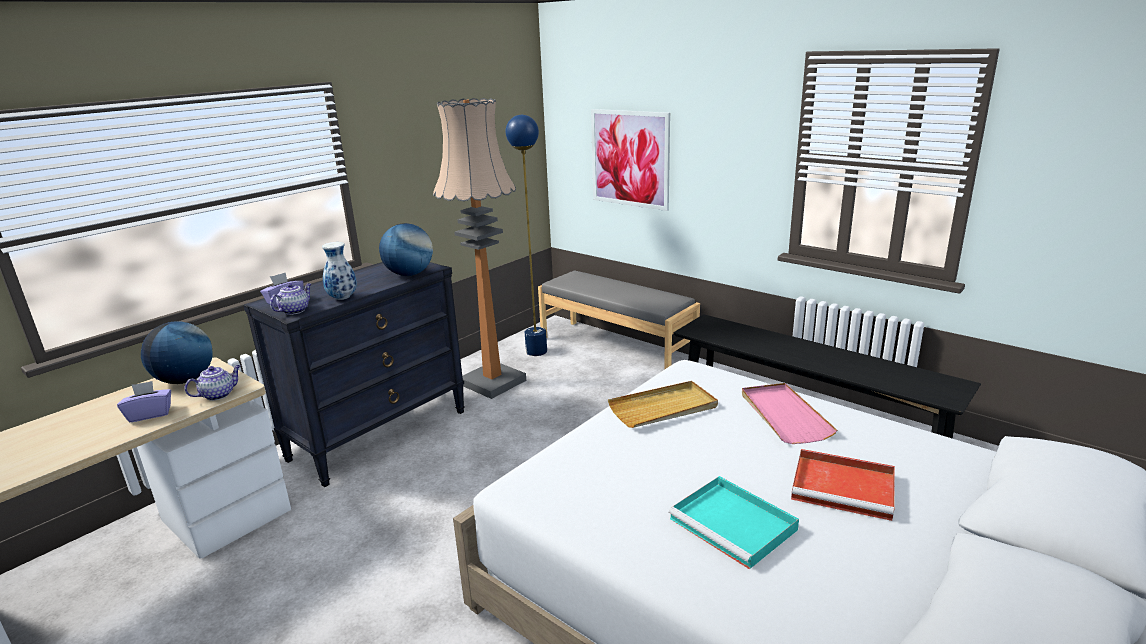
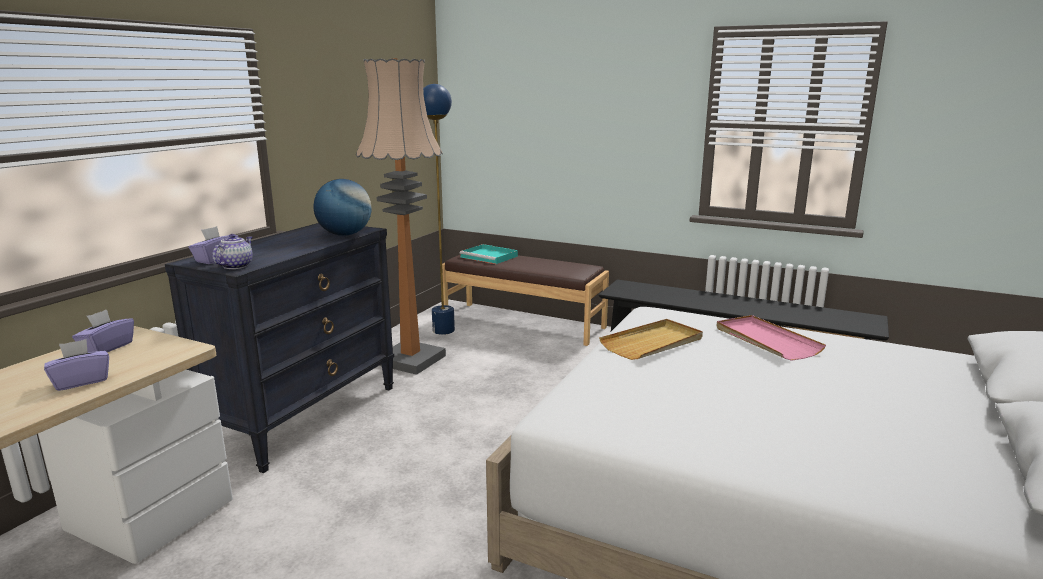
camera: 15 degrees left, 5 degrees down
globe [141,322,212,384] -> purple tissue box [72,309,134,353]
teapot [185,365,241,401] -> none
vase [322,242,357,300] -> none
grey bench [538,270,700,370] -> brown bench [442,254,609,346]
picture [591,109,670,211] -> none
turquoise tray [669,476,799,569] -> turquoise tray moved to [460,244,518,264]
red tray [791,449,895,521] -> none

